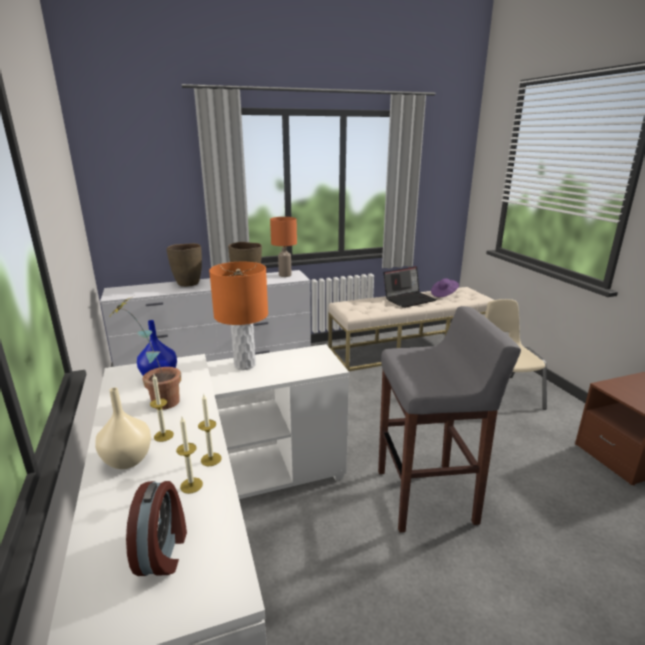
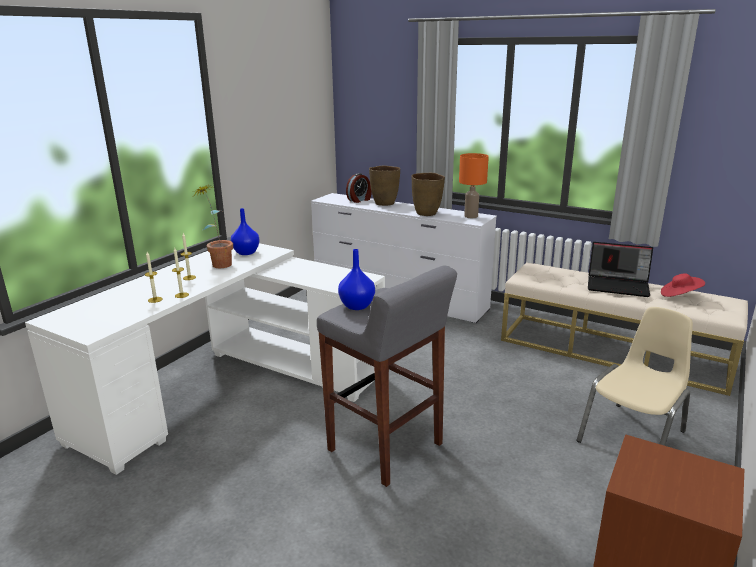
camera: 50 degrees right, 0 degrees up
beige vase [95,387,151,469] -> none
alarm clock [126,481,187,576] -> alarm clock moved to [346,173,371,203]
orange table lamp [209,262,268,370] -> none
purple hat [431,278,459,297] -> red hat [661,273,705,297]
none -> blue vase [338,249,375,310]

